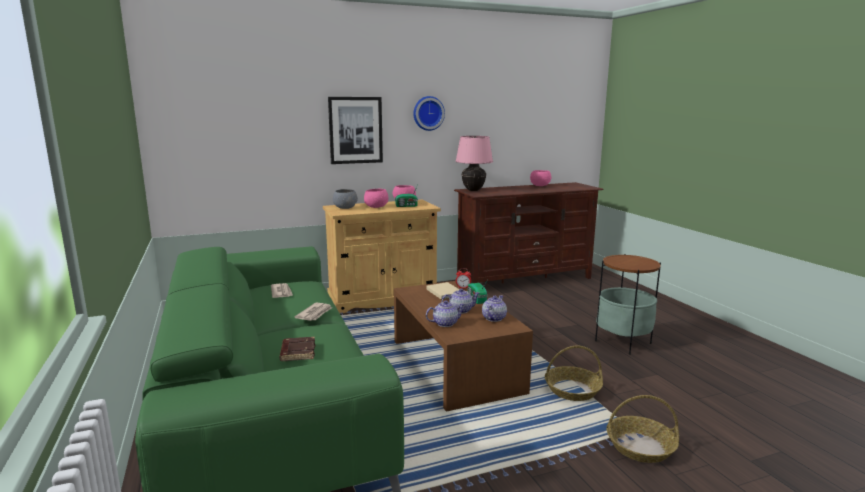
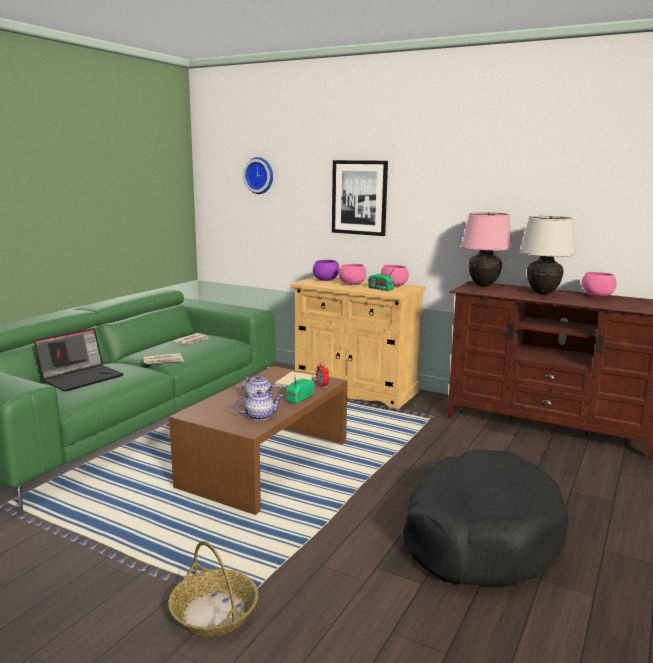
camera: 50 degrees right, 0 degrees up
brown book [279,337,315,361] -> laptop [34,328,124,391]
grey bowl [333,189,358,209] -> purple bowl [313,260,340,281]
wall clock [413,96,445,131] -> wall clock moved to [243,157,273,194]
teapot [426,300,465,327] -> none
basket [545,346,603,401] -> none
side table [595,254,661,355] -> black dog bed [403,450,569,586]
none -> beige table lamp [519,216,576,294]

